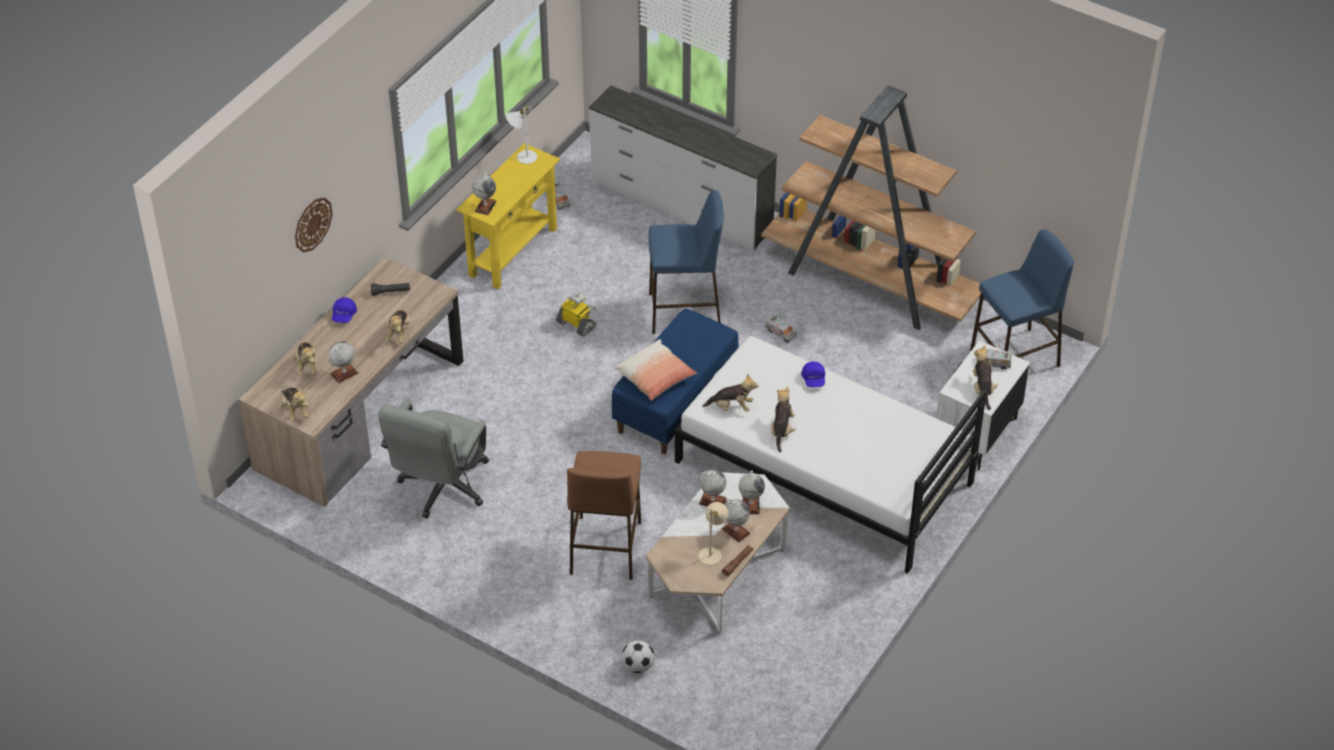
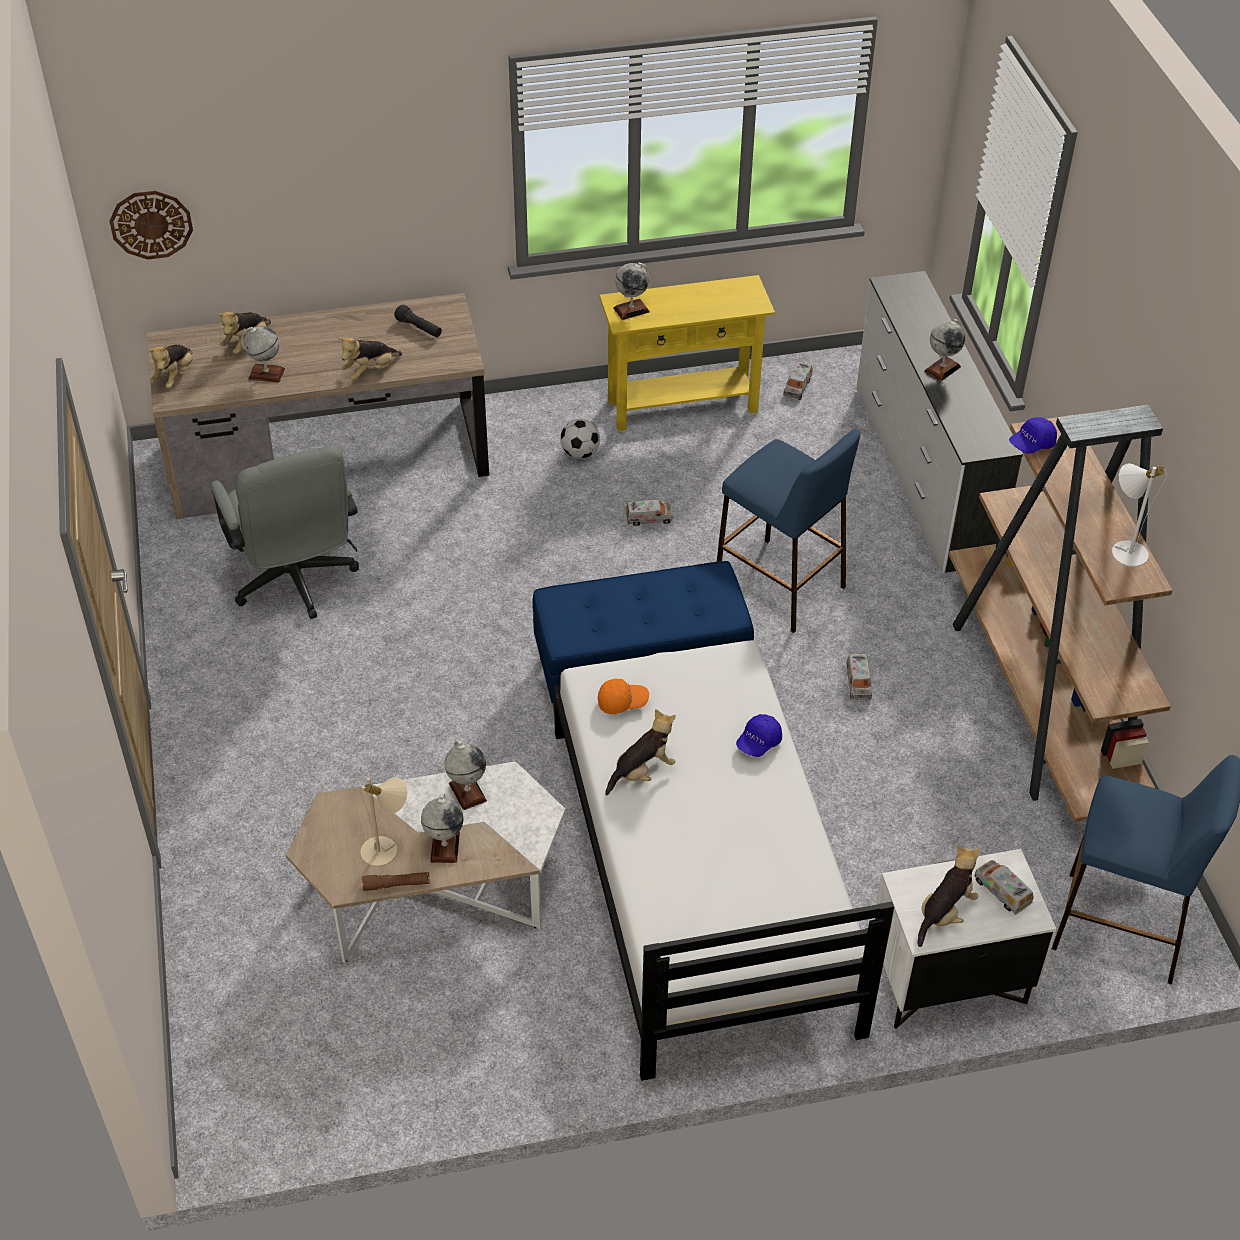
camera: 45 degrees right, 0 degrees up
wall clock [295,197,333,253] -> wall clock moved to [109,191,193,260]
blue cap [332,297,357,323] -> blue cap moved to [1009,417,1057,454]
grey office chair [378,399,489,518] -> grey office chair turned 90 degrees counterclockwise [211,446,359,619]
white table lamp [506,105,537,164] -> white table lamp moved to [1112,463,1167,567]
toy robot [556,291,597,337] -> toy truck [625,500,673,526]
brown stool [567,451,641,580] -> none
pillow [614,339,697,401] -> none
football [622,640,654,673] -> football moved to [560,419,600,459]
plush toy [702,374,759,412] -> orange cap [598,679,649,714]
globe [739,470,765,514] -> globe moved to [924,319,965,381]

